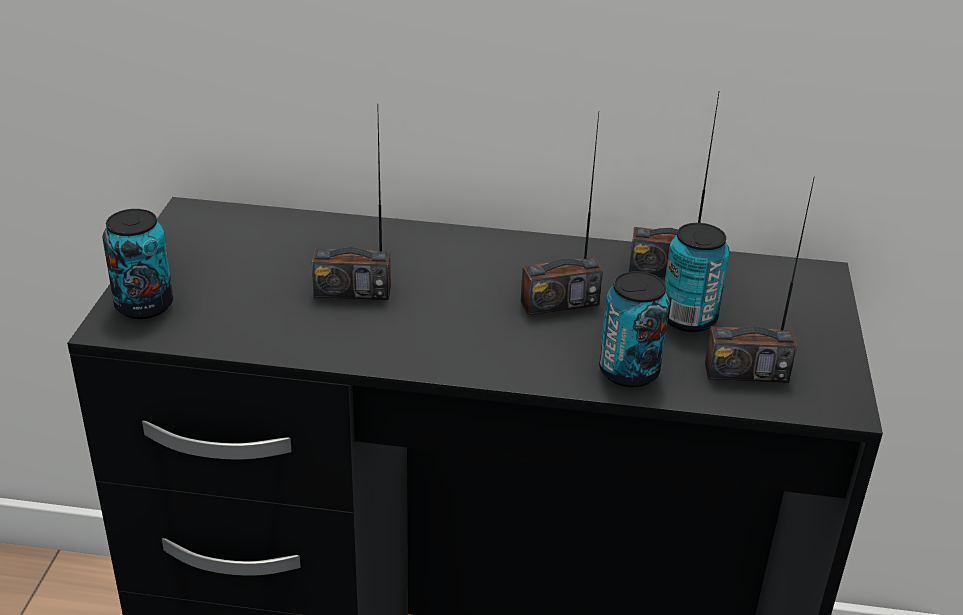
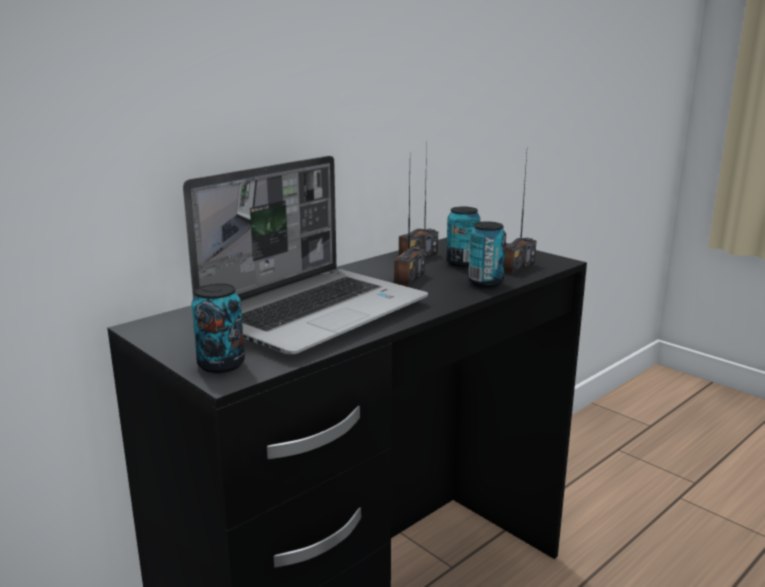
camera: 50 degrees left, 15 degrees down
radio [312,118,391,300] -> laptop [183,156,428,355]

